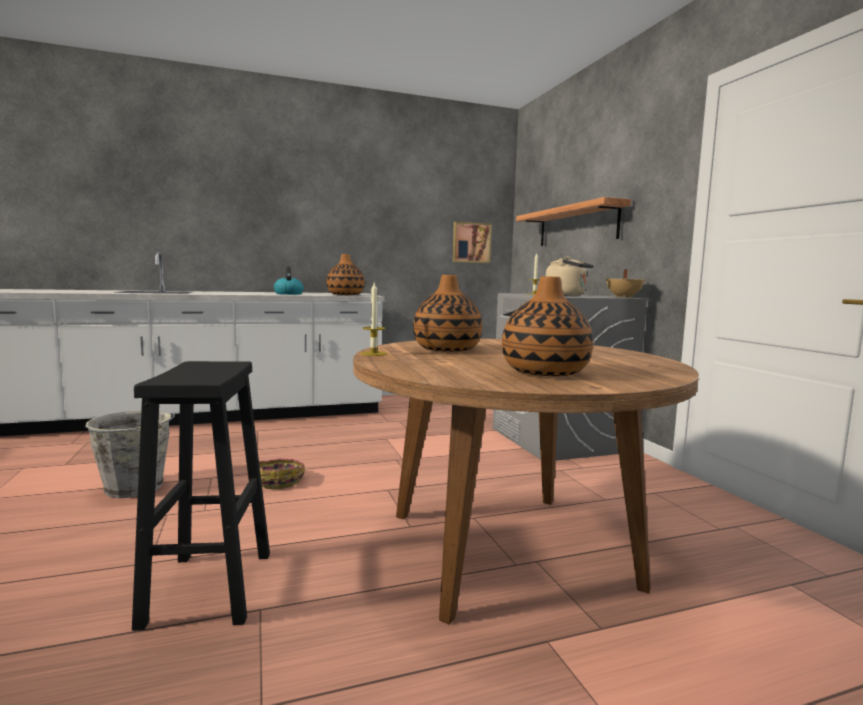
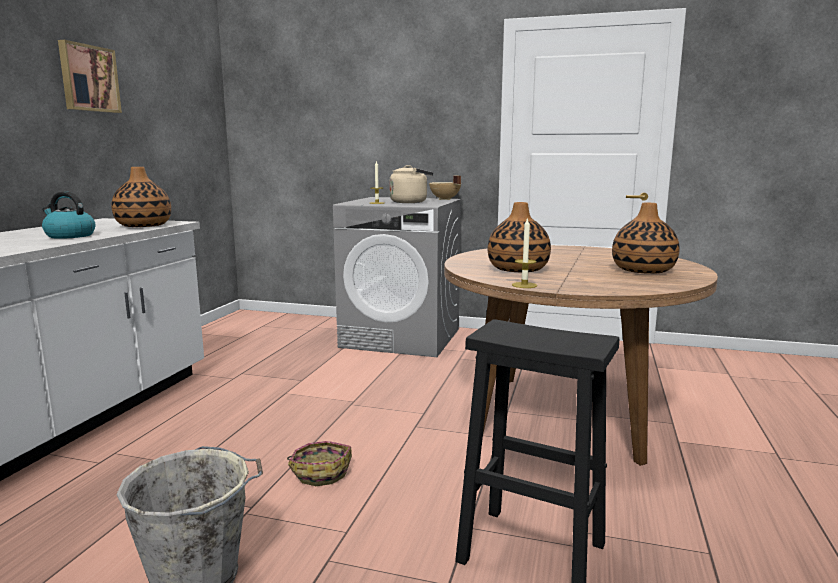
camera: 55 degrees left, 5 degrees up
picture [453,222,492,263] -> picture moved to [58,40,122,113]
shelf [516,197,631,246] -> none

